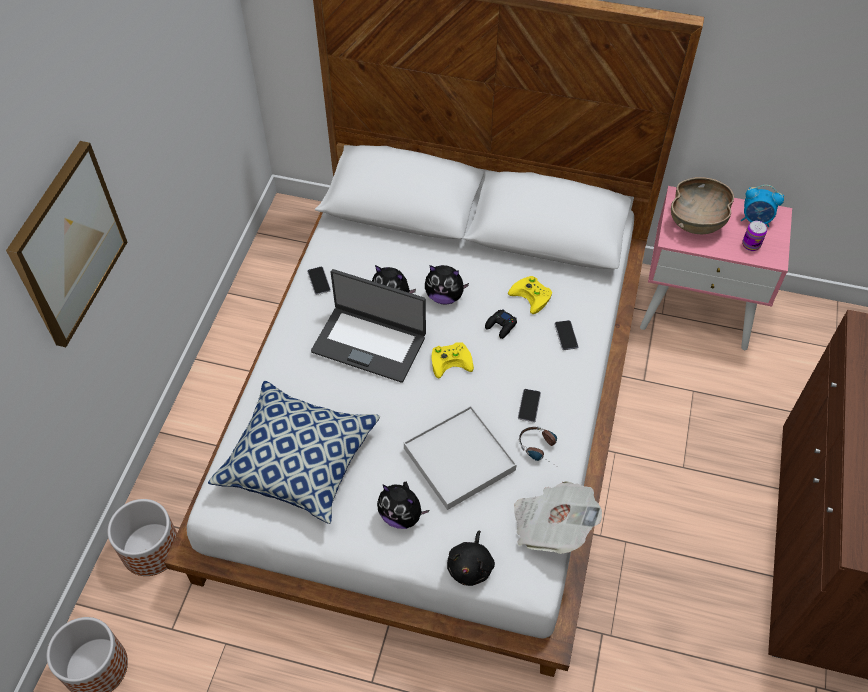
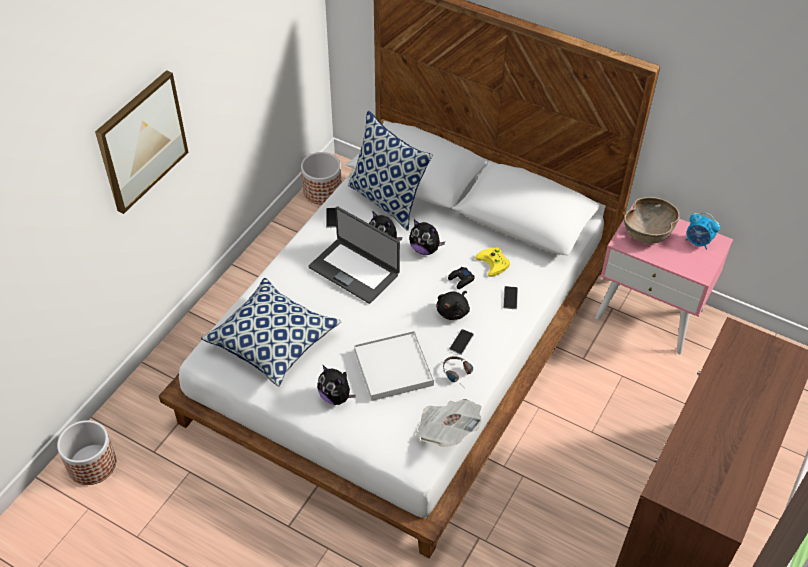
camera: 15 degrees right, 5 degrees down
planter [107,499,177,576] -> planter moved to [301,152,342,205]
yellow game controller [431,342,474,378] -> none
black plush toy [447,530,495,586] -> black plush toy moved to [436,291,470,320]
can [742,221,767,251] -> none
none -> pillow [348,111,432,231]

